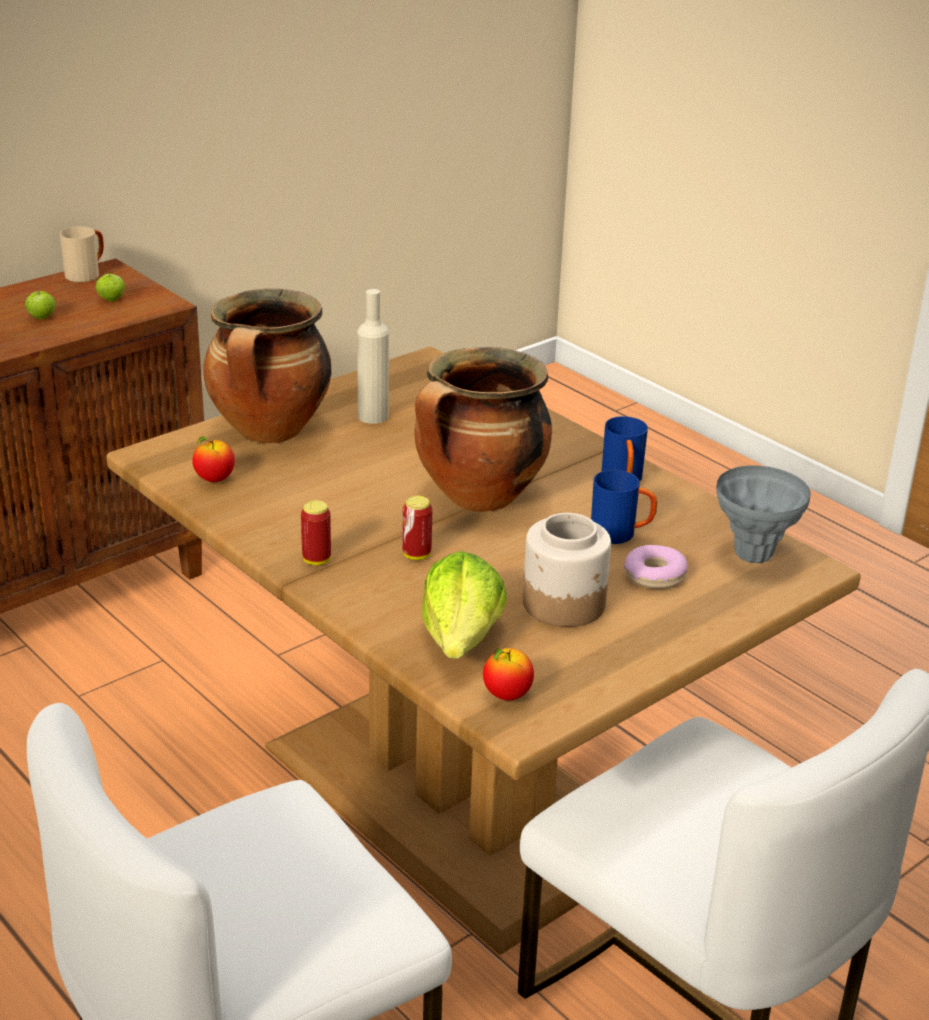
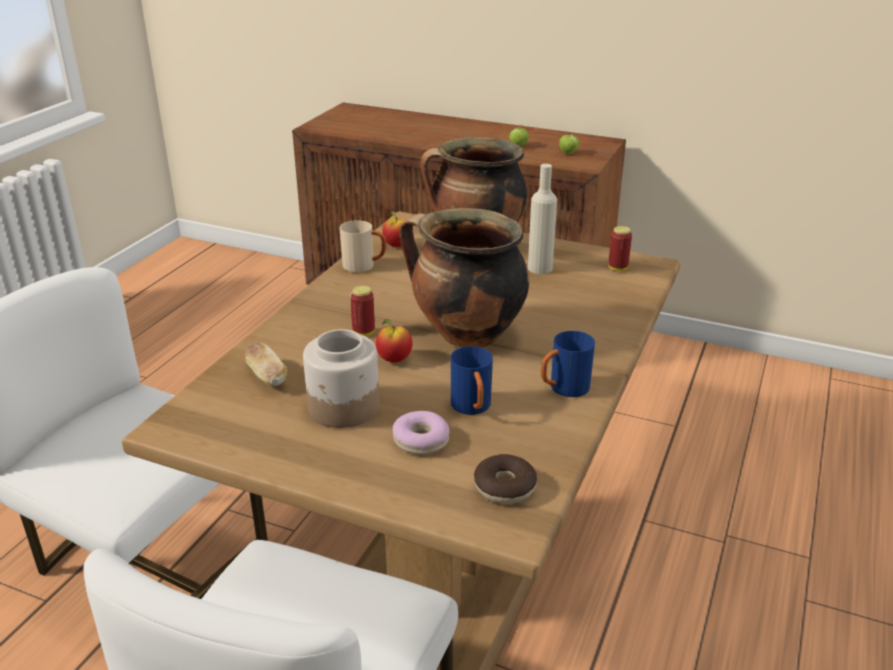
camera: 65 degrees right, 0 degrees up
beige mug [60,227,104,282] -> beige mug moved to [340,220,386,272]
can [301,500,331,565] -> can moved to [608,226,632,271]
lettuce [422,551,507,659] -> bread [245,343,287,386]
apple [483,648,534,701] -> apple moved to [376,319,412,362]
grey vase [716,466,811,563] -> donut [474,454,537,504]

